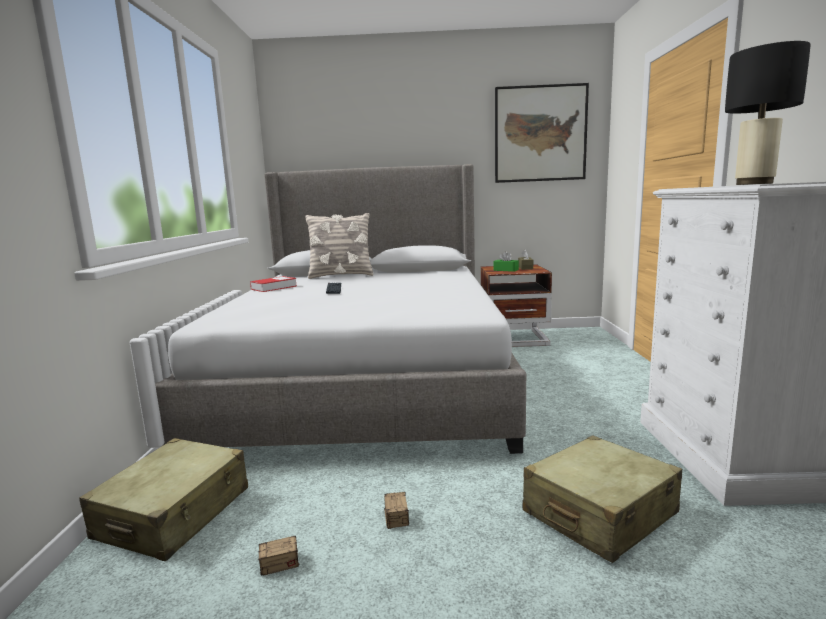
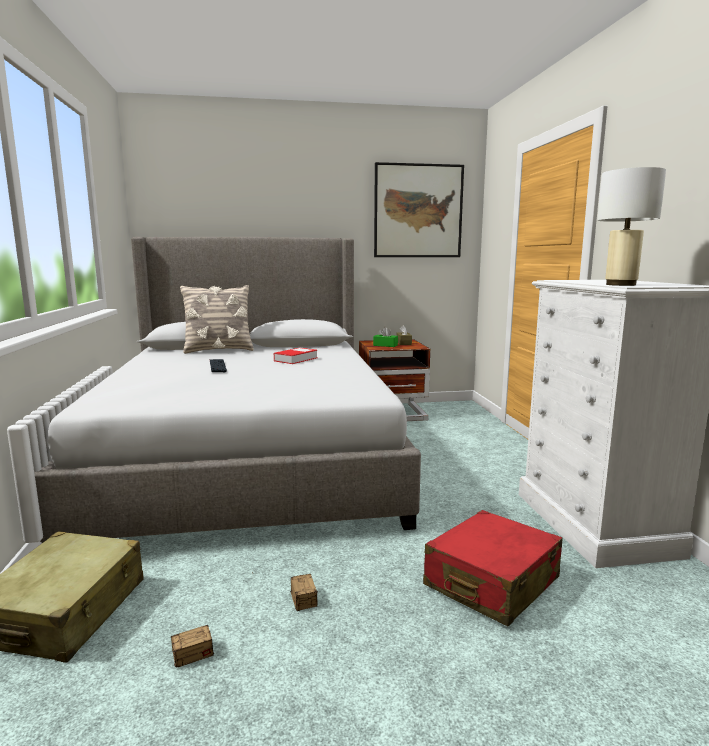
camera: 10 degrees left, 0 degrees up
book [250,276,296,292] -> book moved to [274,347,318,364]
beige suitcase [523,435,682,563] -> red suitcase [423,510,562,626]
black table lamp [725,41,811,185] -> white table lamp [597,167,666,286]

